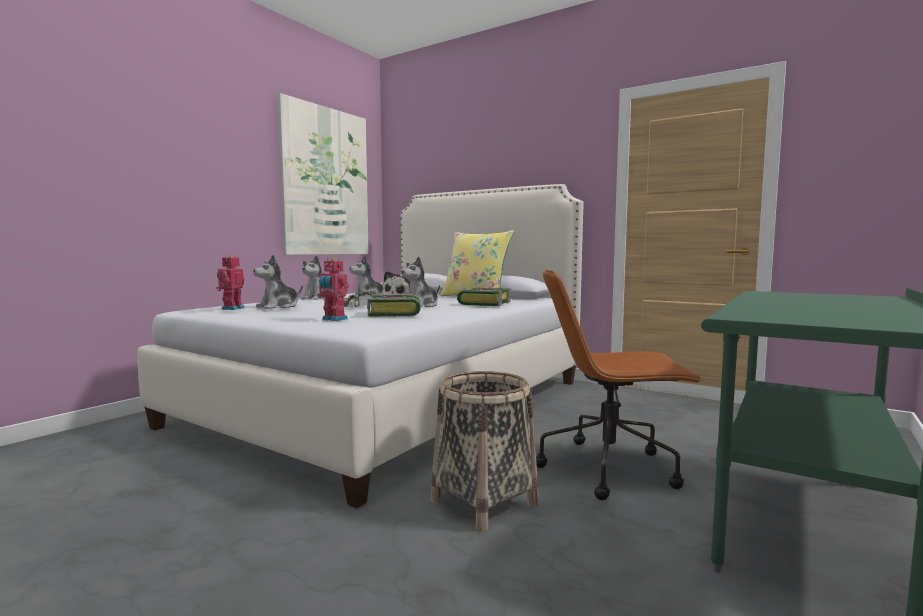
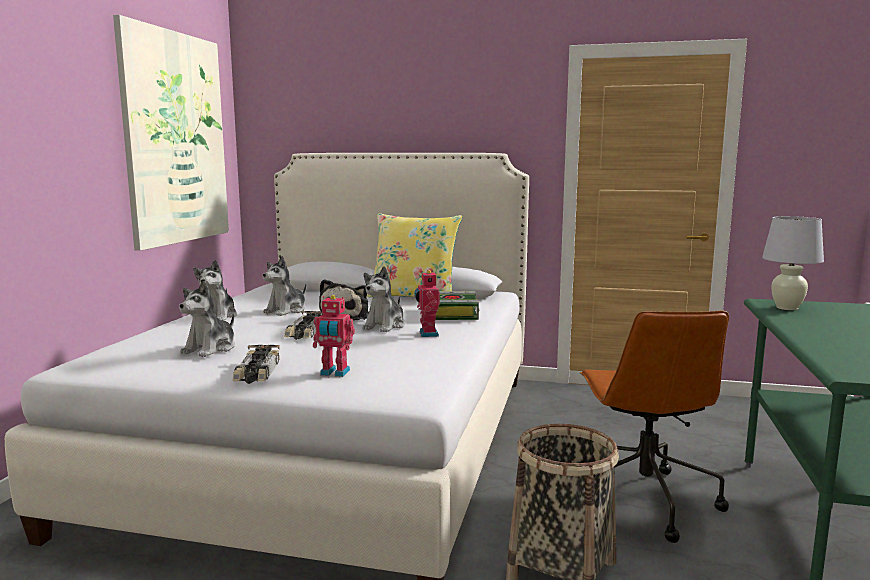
camera: 20 degrees left, 5 degrees up
toy robot [216,255,245,310] -> toy robot moved to [414,270,440,337]
book [367,293,421,317] -> none
brown office chair [536,269,703,500] -> brown office chair turned 75 degrees counterclockwise [580,311,729,543]
none -> toy car [233,345,279,384]
none -> white table lamp [762,216,824,310]

